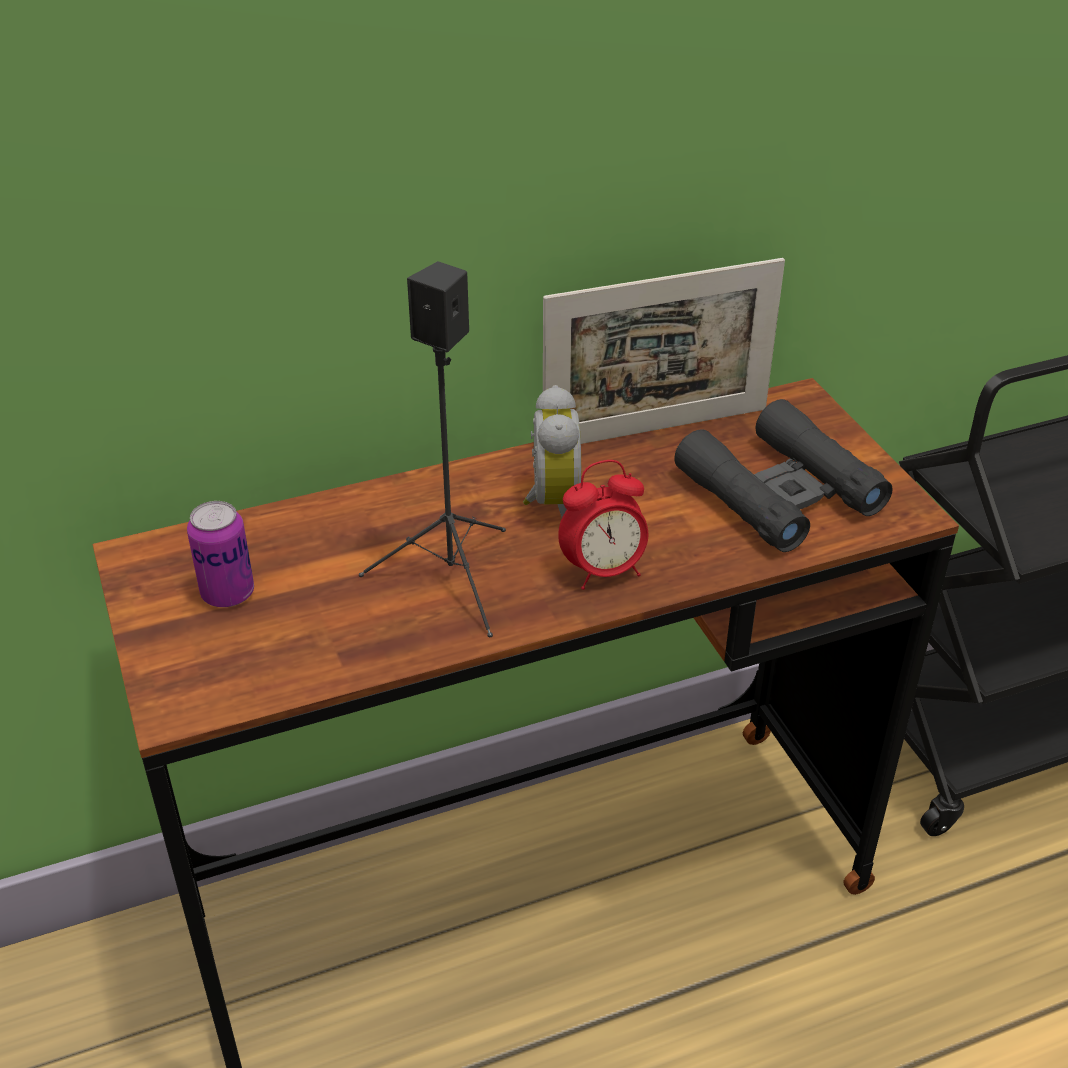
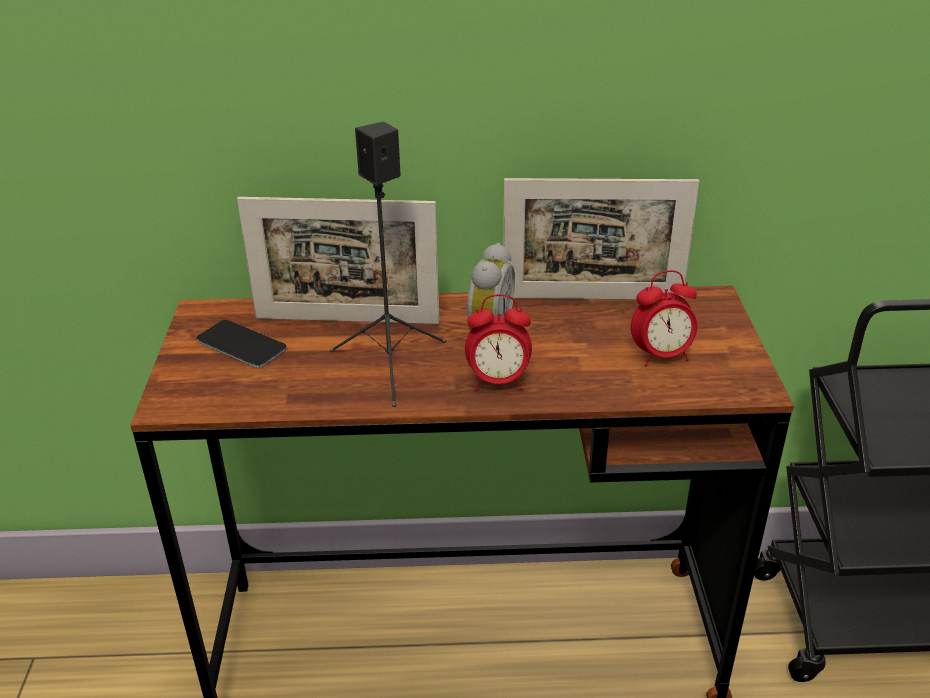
camera: 20 degrees right, 5 degrees down
can [187,501,254,607] -> phone [196,320,287,368]
black binoculars [675,399,893,552] -> alarm clock [631,270,697,366]
none -> picture frame [237,197,440,324]

